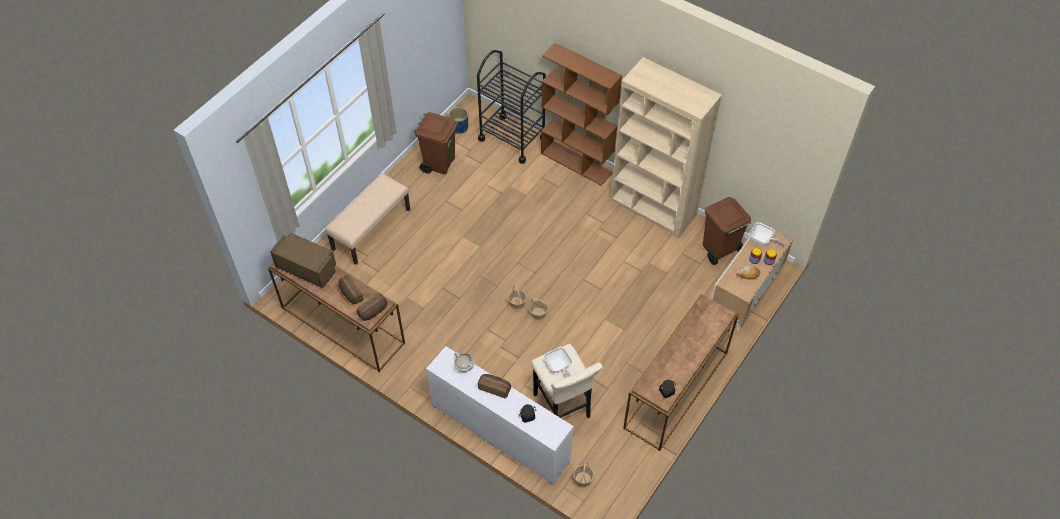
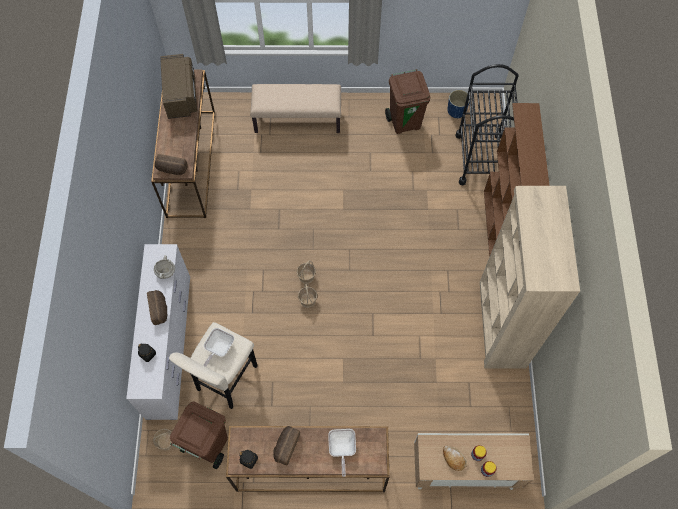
camera: 55 degrees right, 10 degrees up
bread [338,274,364,304] -> bread moved to [273,426,300,465]
brown trash can [703,197,751,265] -> brown trash can moved to [170,402,228,469]
frying pan [749,222,787,245] -> frying pan moved to [328,429,356,477]

